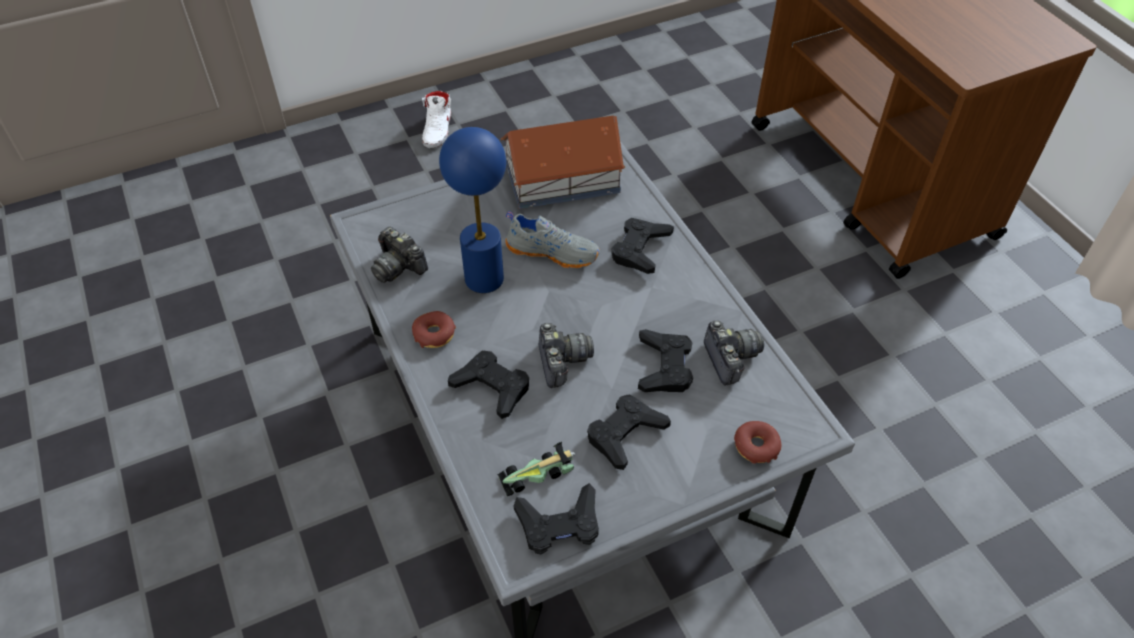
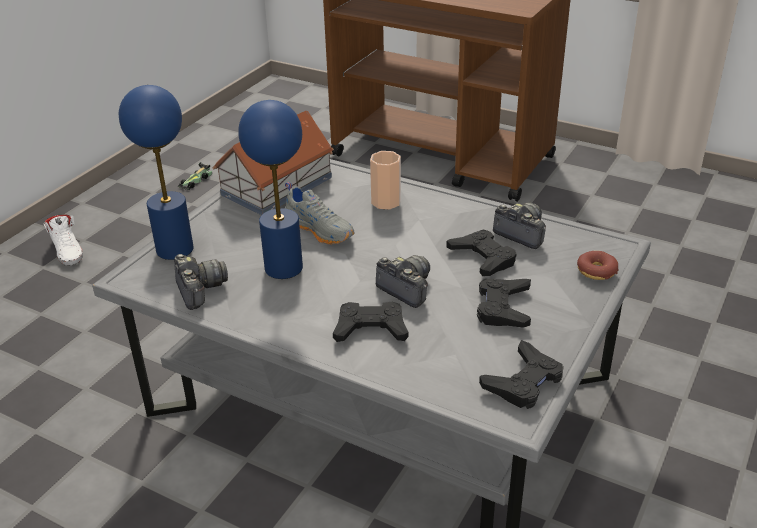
camera: 35 degrees left, 15 degrees down
camera [371,227,428,283] -> camera turned 120 degrees counterclockwise [174,254,228,310]
donut [412,311,456,348] -> none
toy car [498,442,575,496] -> toy car moved to [178,162,212,191]
grey shoe [505,211,600,268] -> grey shoe turned 60 degrees clockwise [285,182,355,245]
black game controller [611,218,674,274] -> cup [370,151,401,210]
none -> blue table lamp [119,85,194,260]

